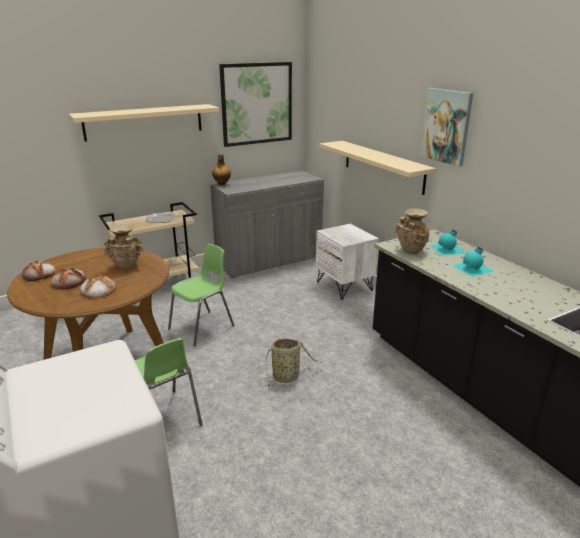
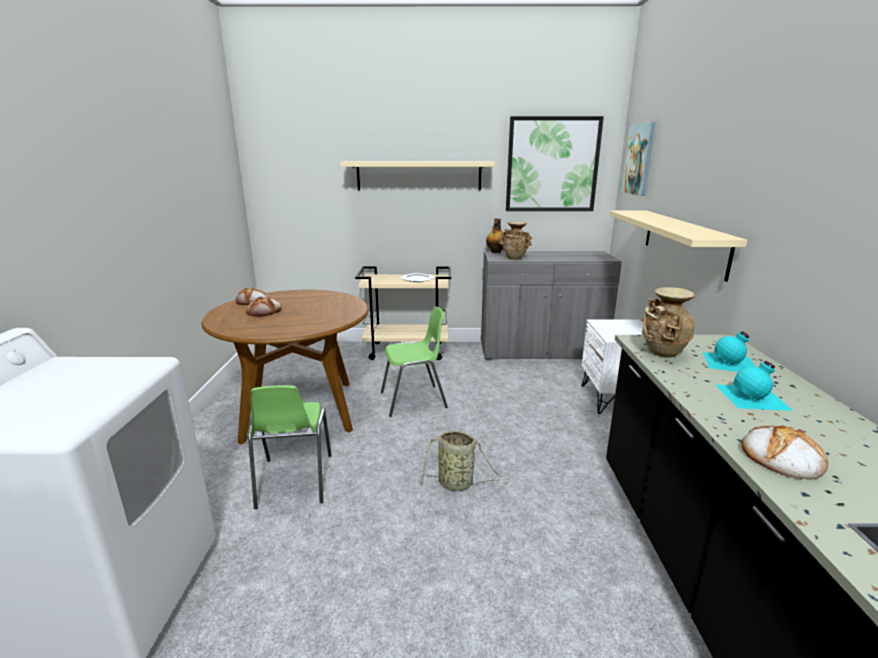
camera: 30 degrees right, 5 degrees down
bread [80,276,116,298] -> bread moved to [741,425,828,480]
beige vase [103,224,144,269] -> beige vase moved to [499,221,532,260]
picture [420,88,473,167] -> picture moved to [621,122,656,196]

